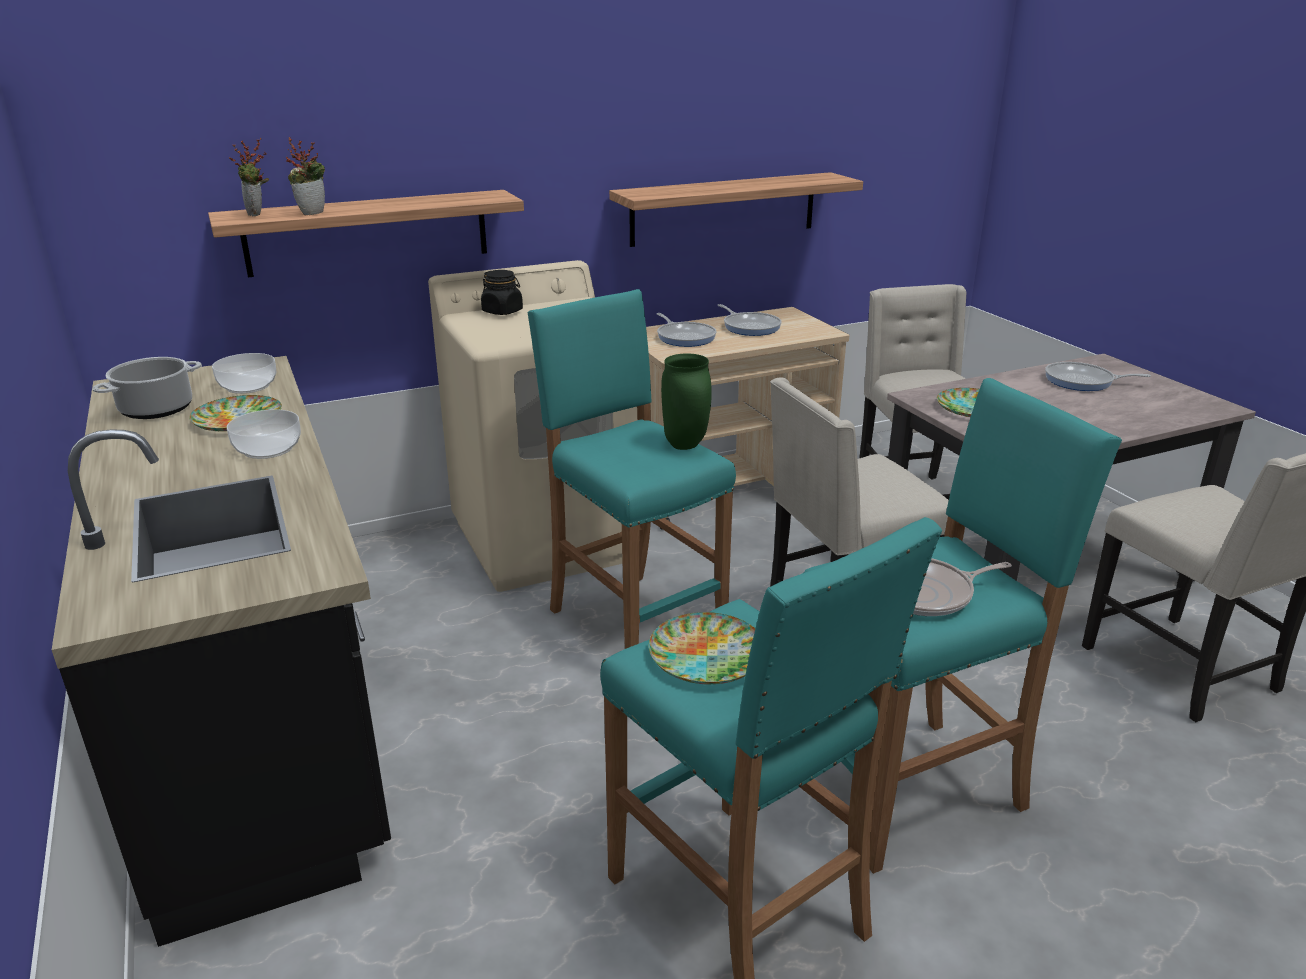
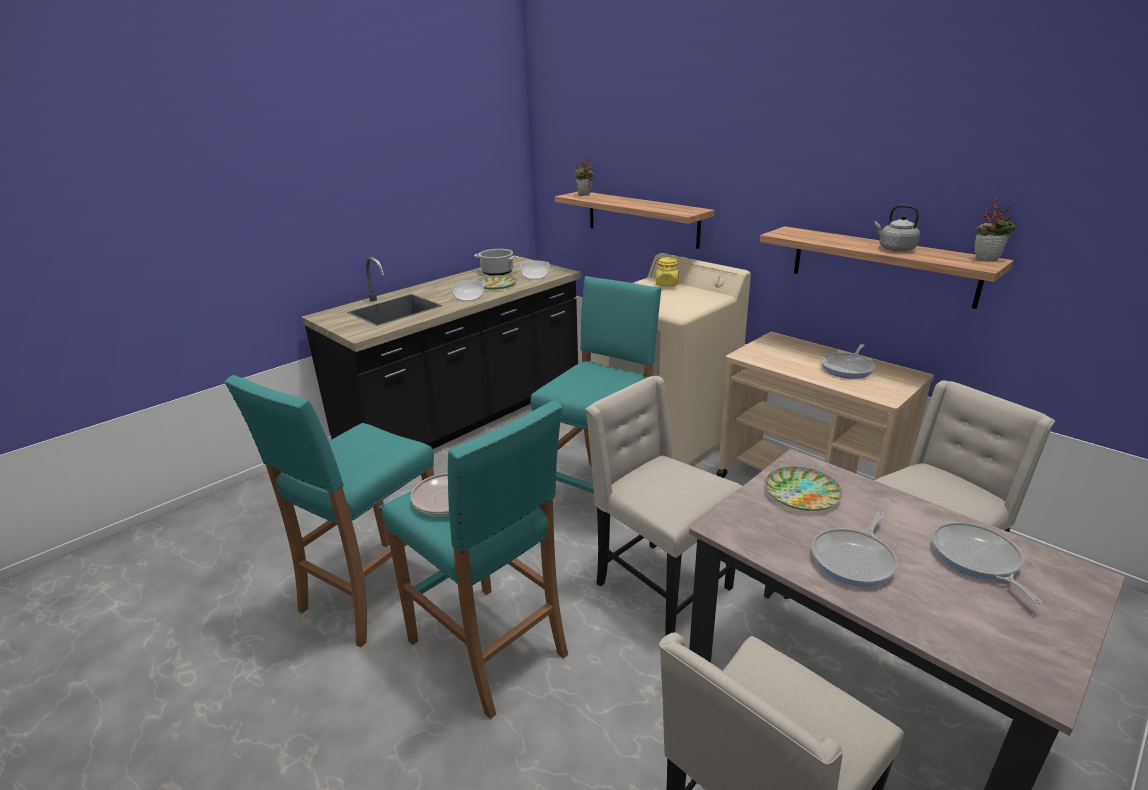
camera: 70 degrees right, 0 degrees up
potted plant [286,137,325,216] -> potted plant moved to [974,198,1016,261]
black jar [481,270,523,315] -> yellow jar [656,257,679,287]
plate [649,612,755,685] -> none
frying pan [657,313,717,347] -> frying pan moved to [811,512,897,587]
green vase [661,353,712,450] -> none
none -> grey kettle [874,205,920,252]

